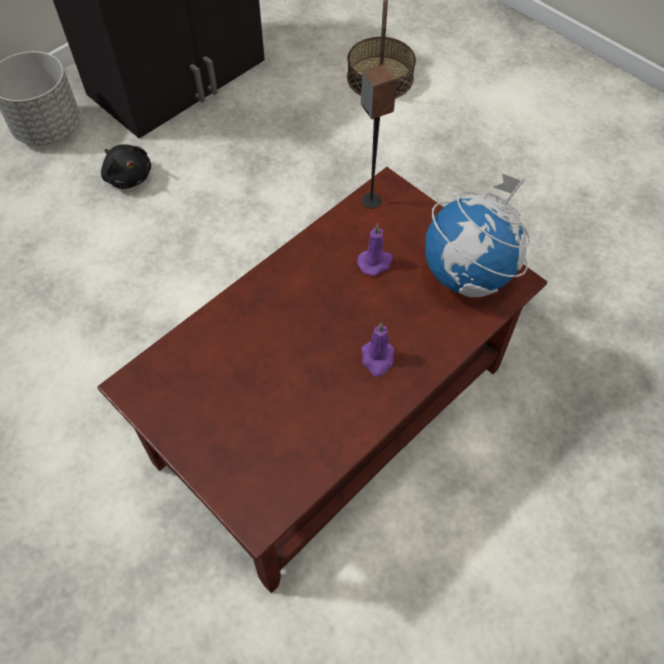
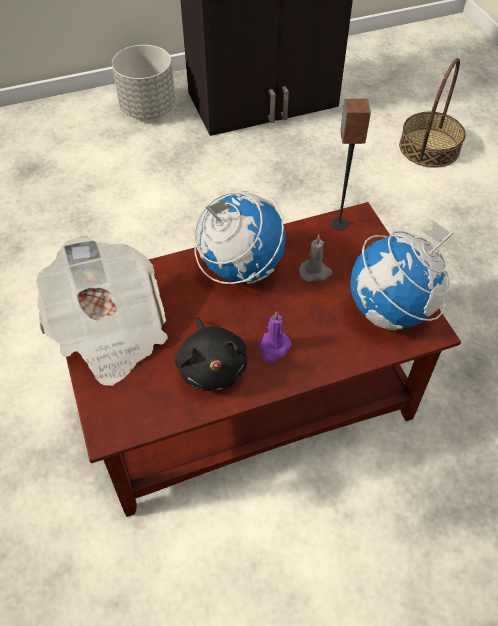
camera: 25 degrees right, 5 degrees down
black plush toy [101,144,151,189] -> black plush toy moved to [175,317,247,391]
purple candle [357,224,393,275] -> grey candle [299,235,333,282]
none -> newspaper [36,236,168,386]
none -> globe [194,190,286,284]

